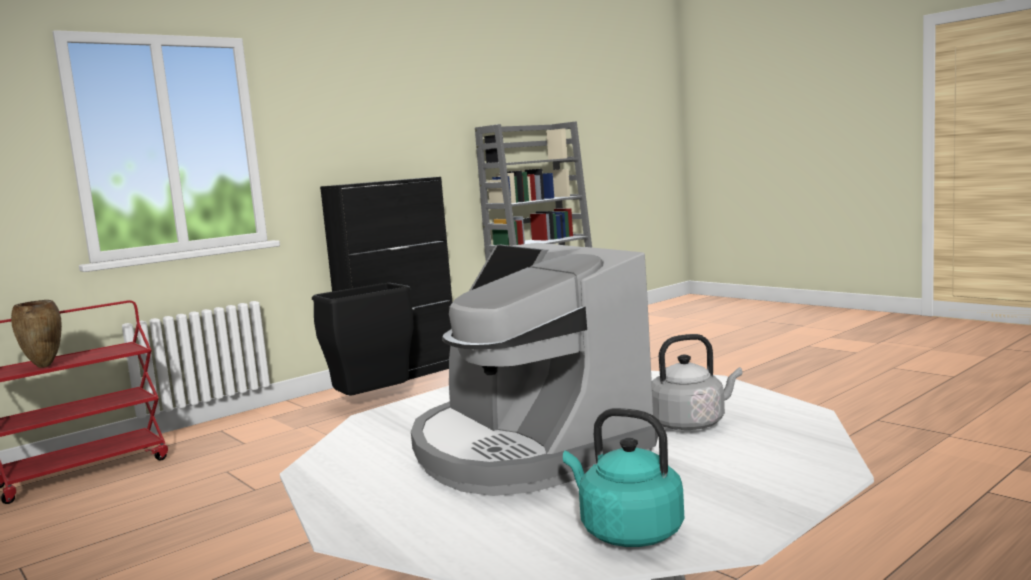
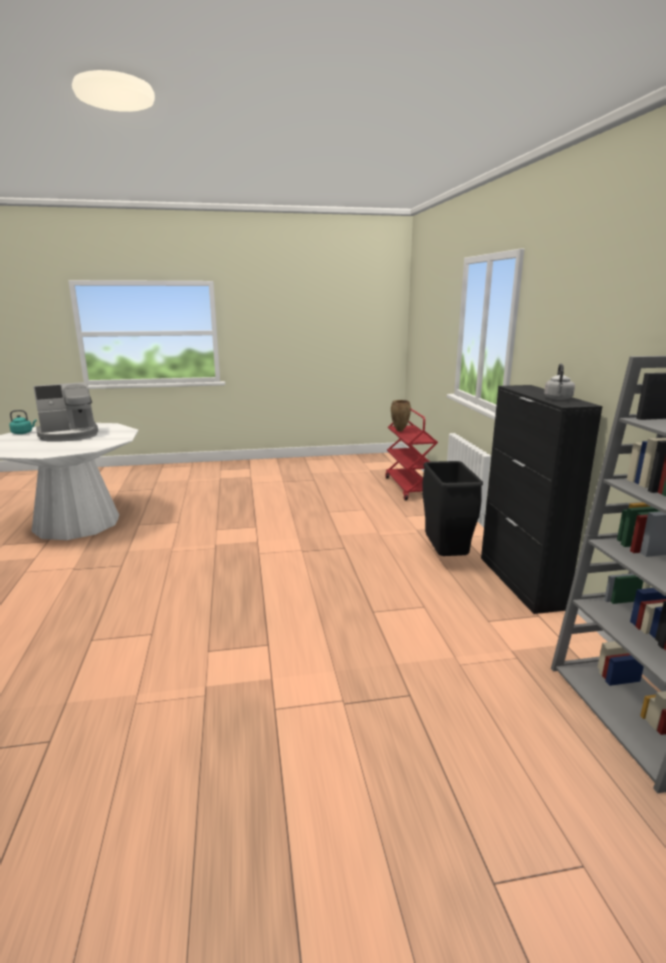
camera: 120 degrees right, 10 degrees up
coffee machine [411,243,658,496] -> coffee machine turned 150 degrees clockwise [33,382,98,442]
grey kettle [652,334,743,430] -> grey kettle moved to [544,363,575,400]

